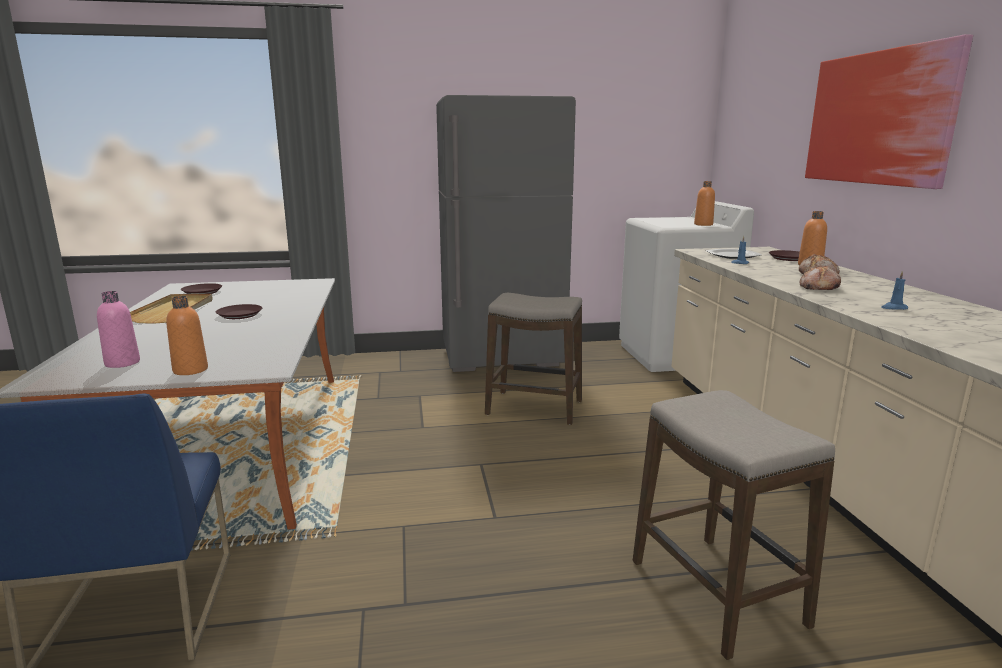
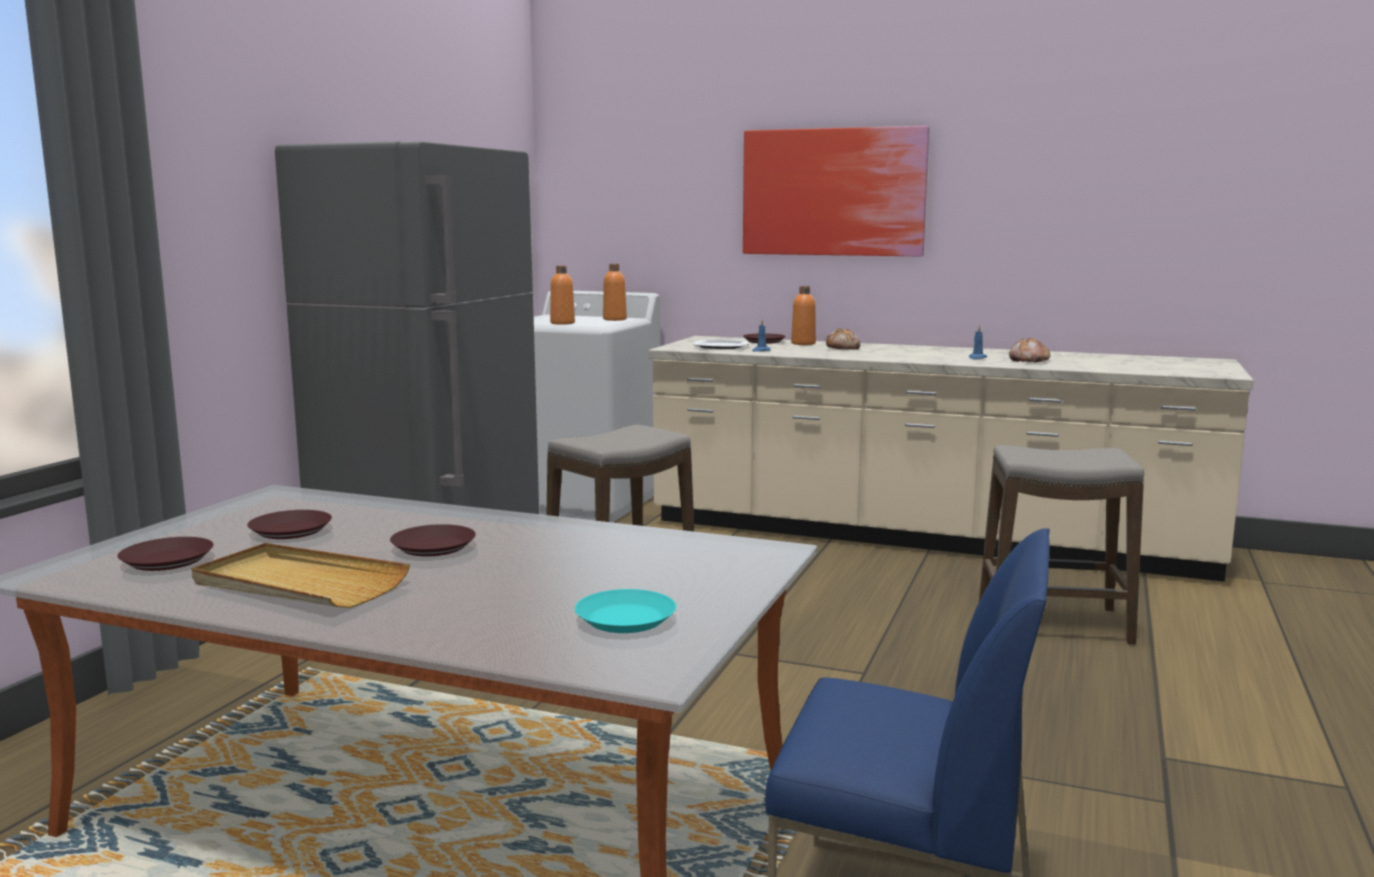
camera: 60 degrees left, 5 degrees down
pink bottle [97,291,140,368] -> turquoise plate [575,589,676,633]
orange bottle [166,296,208,375] -> orange bottle moved to [550,266,575,325]
bread [799,266,841,290] -> bread moved to [1009,338,1050,362]
none -> brown plate [247,510,332,539]

